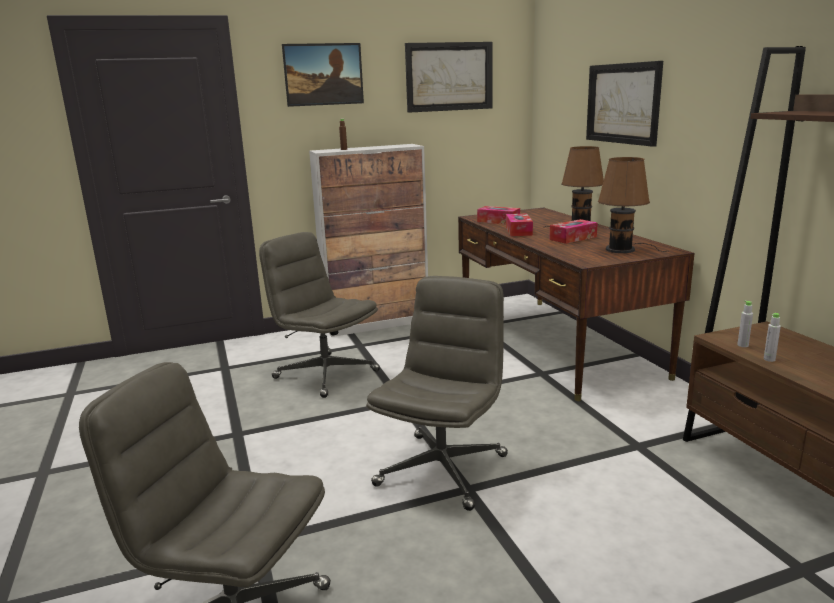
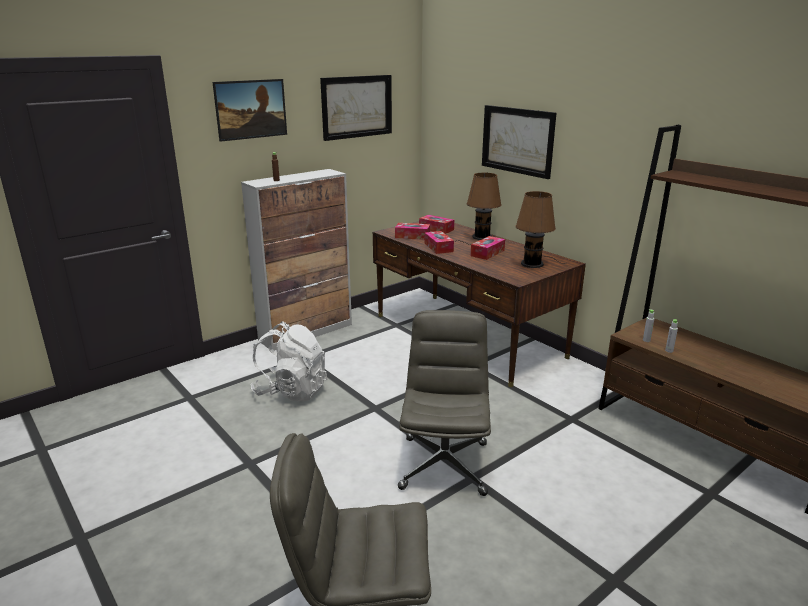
camera: 20 degrees left, 5 degrees up
grey office chair [259,232,380,398] -> white backpack [250,322,327,401]
none -> tissue box [419,215,454,234]

